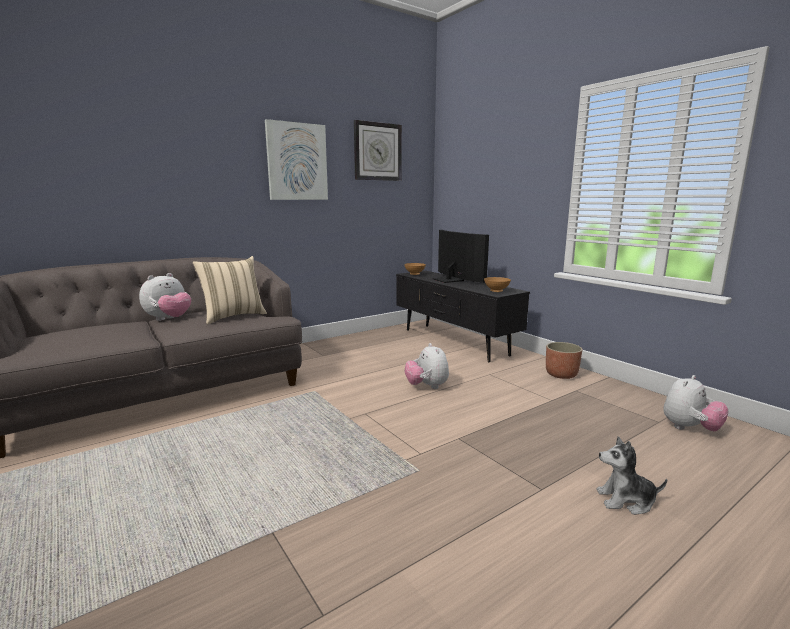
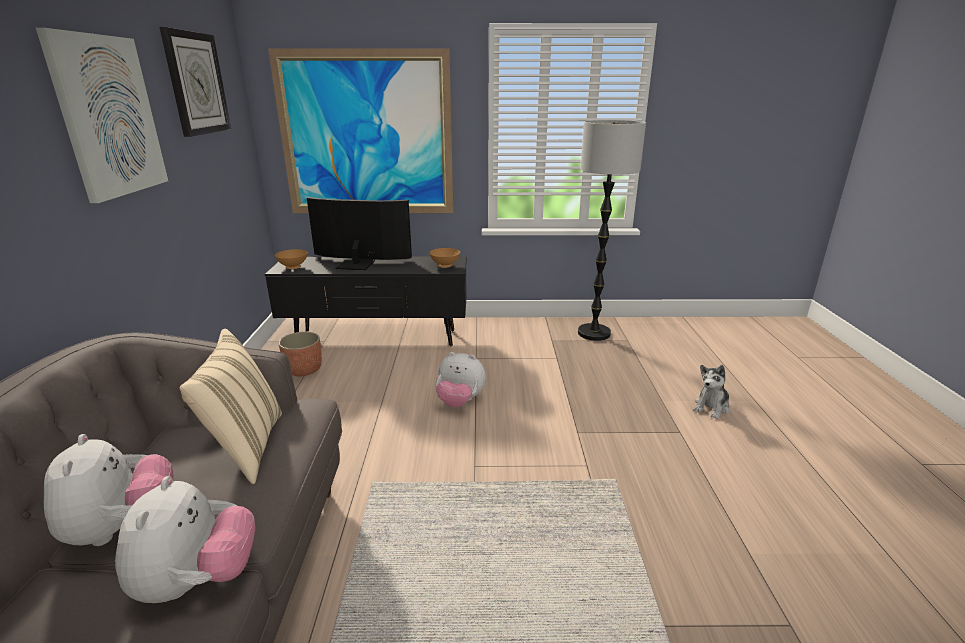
camera: 55 degrees left, 10 degrees up
planter [546,342,582,379] -> planter moved to [278,332,322,376]
plush toy [664,375,729,431] -> plush toy moved to [115,476,255,603]
none -> picture [268,48,453,213]
none -> floor lamp [578,120,646,341]

